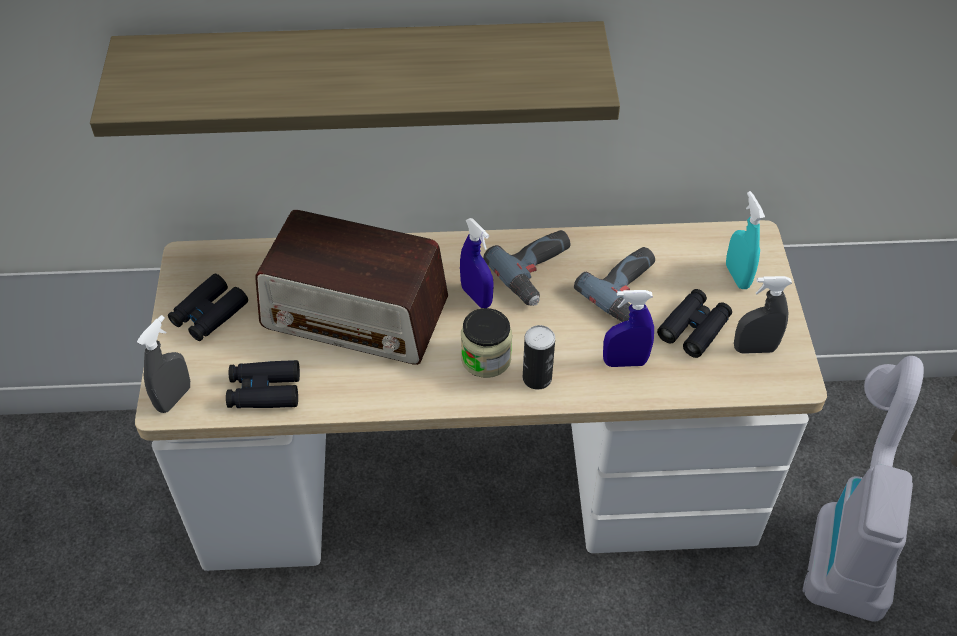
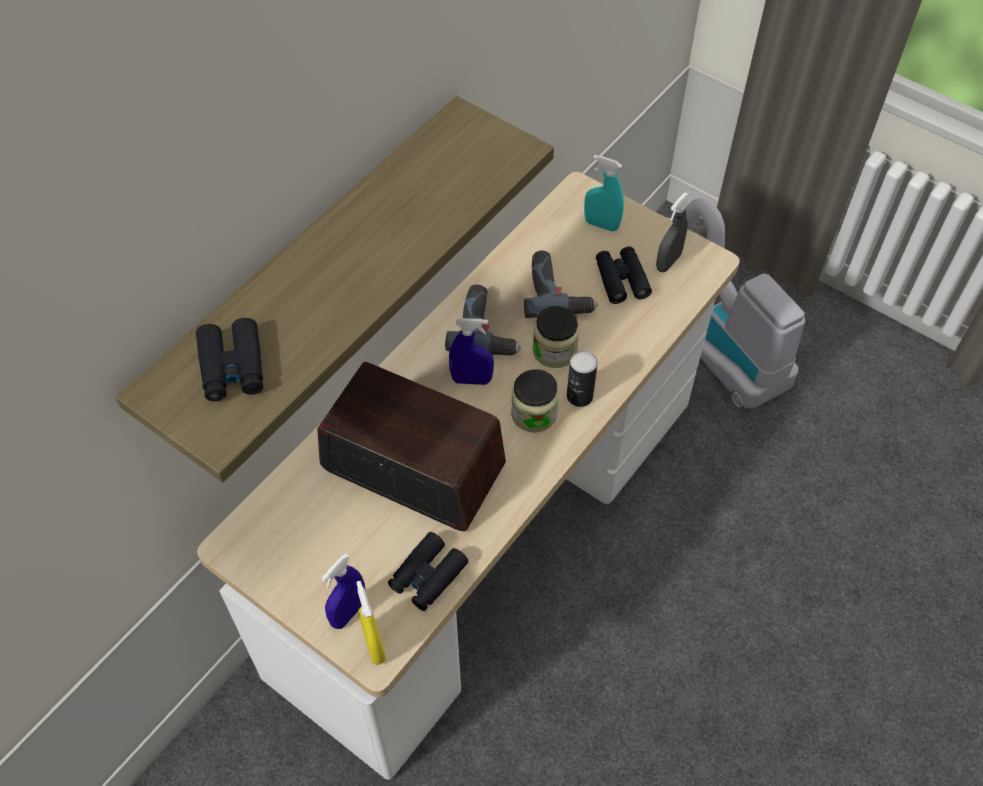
camera: 50 degrees left, 5 degrees up
grey spray bottle [137,315,190,413] -> yellow spray bottle [356,581,386,665]
black binoculars [168,274,248,341] -> black binoculars moved to [196,318,263,401]
radio [255,210,448,365] -> radio turned 120 degrees counterclockwise [317,362,506,531]
blue spray bottle [603,290,654,367] -> blue spray bottle moved to [321,553,366,629]
none -> jar [533,306,580,368]

